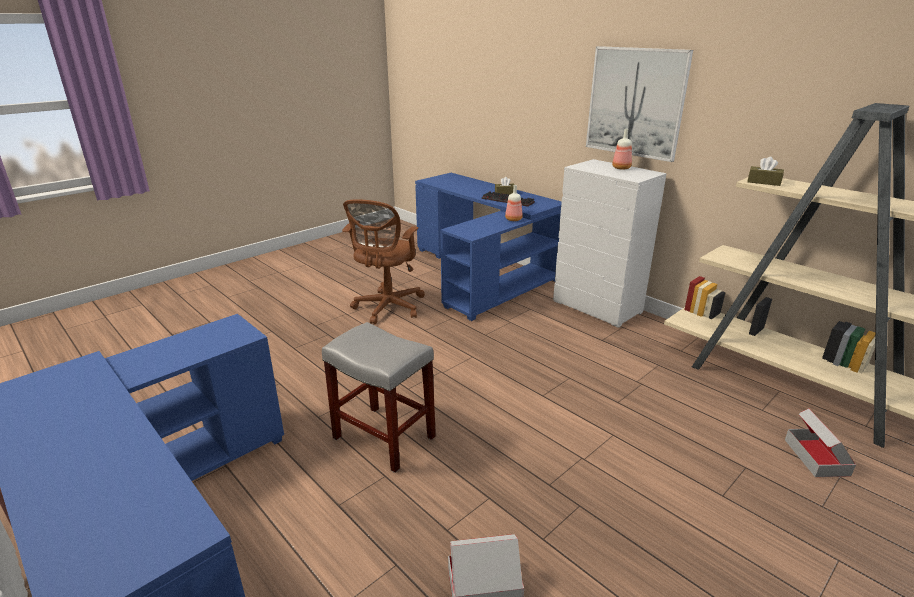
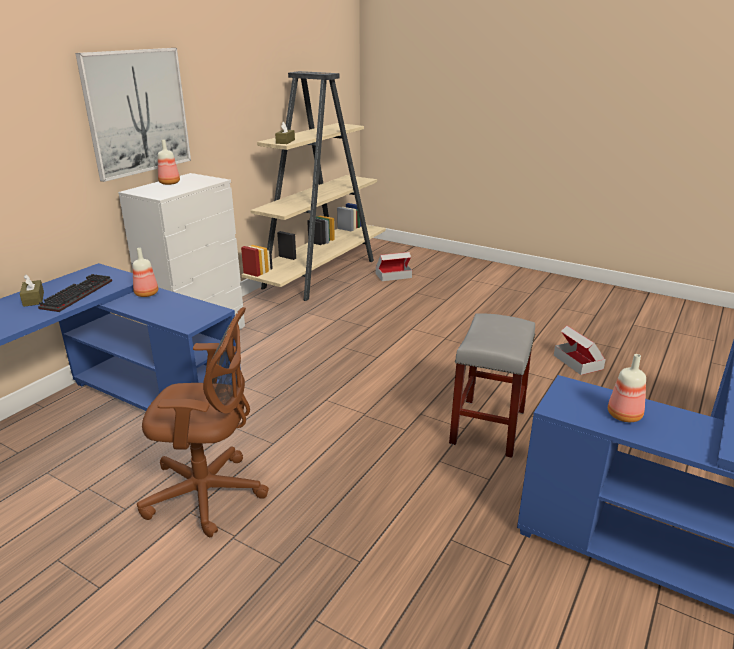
camera: 105 degrees left, 0 degrees up
none -> bottle [608,354,646,422]

